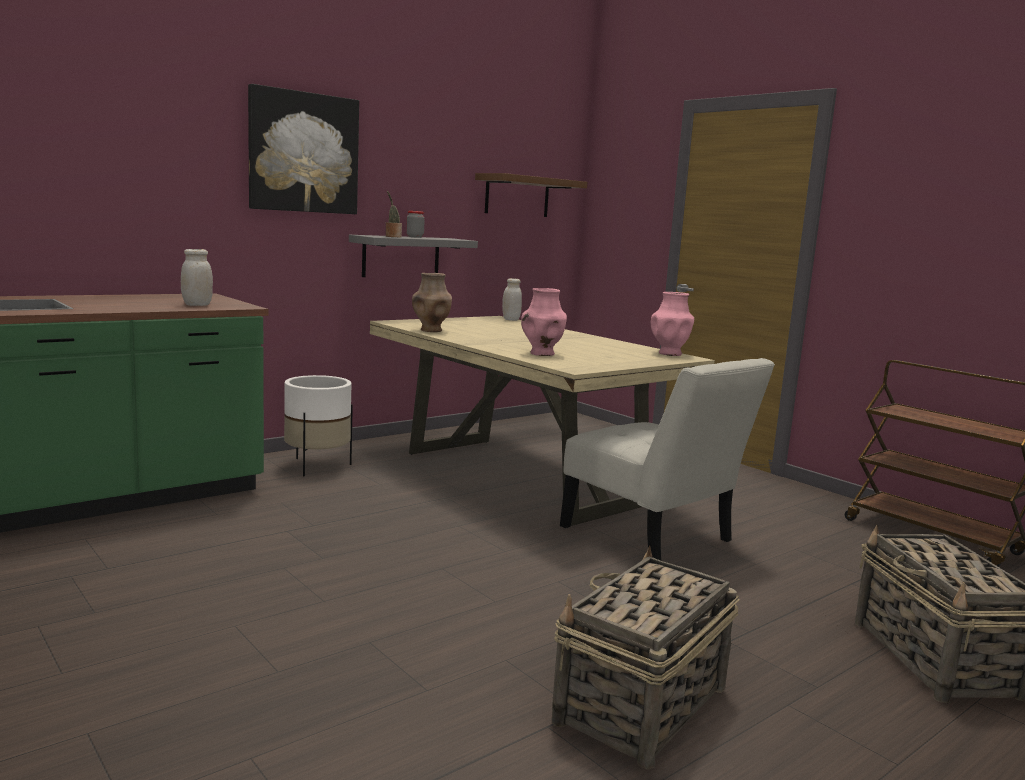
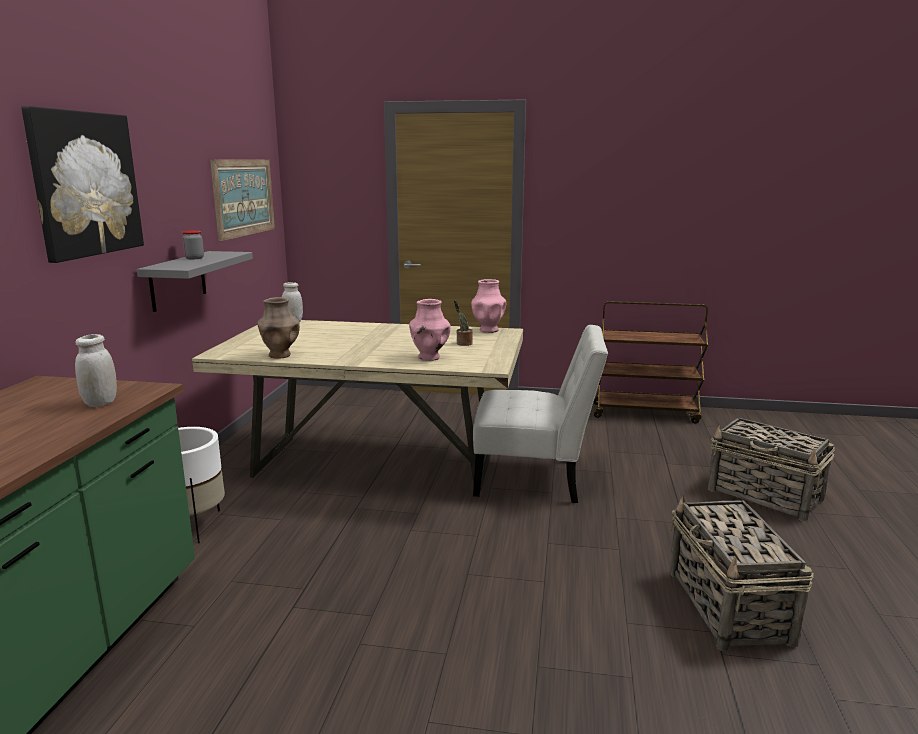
camera: 40 degrees left, 5 degrees up
potted plant [386,191,402,237] -> potted plant moved to [454,300,473,346]
brown shelf [475,173,587,217] -> picture [210,159,275,241]

